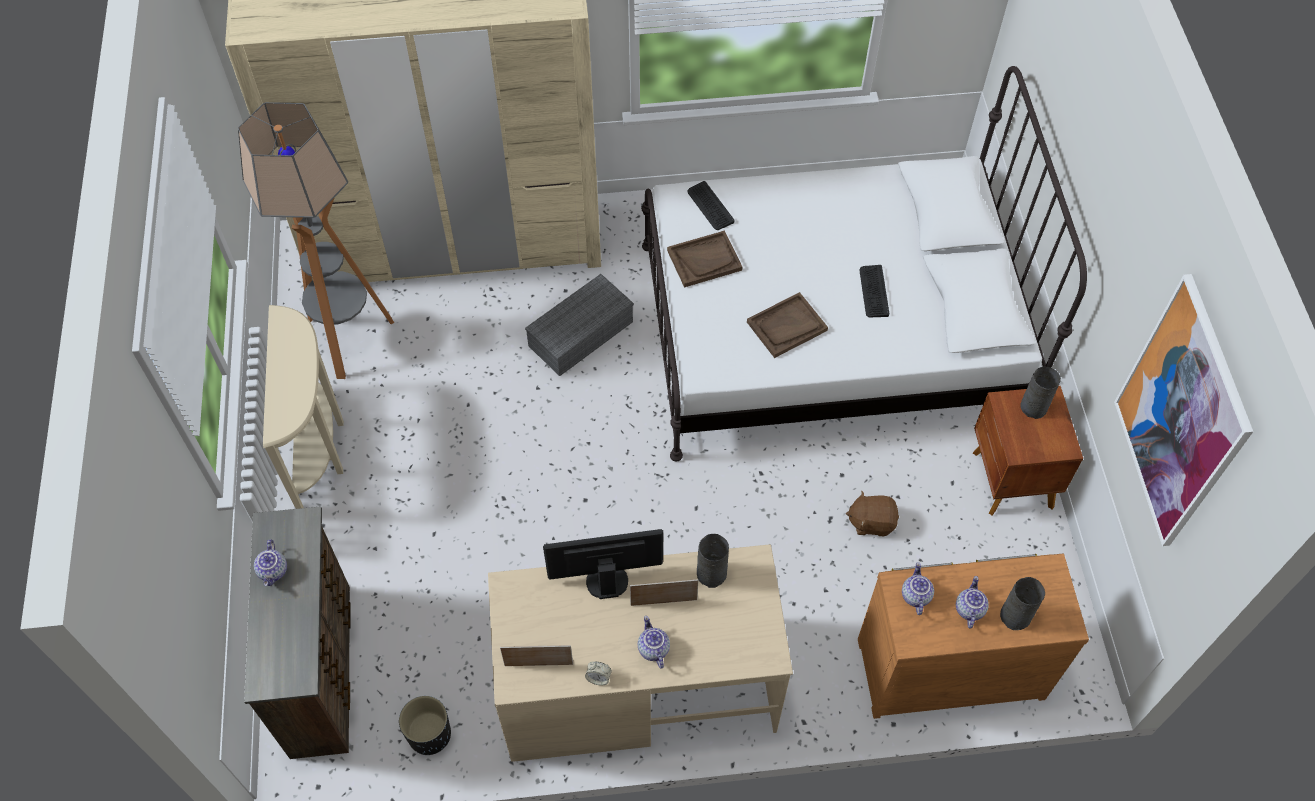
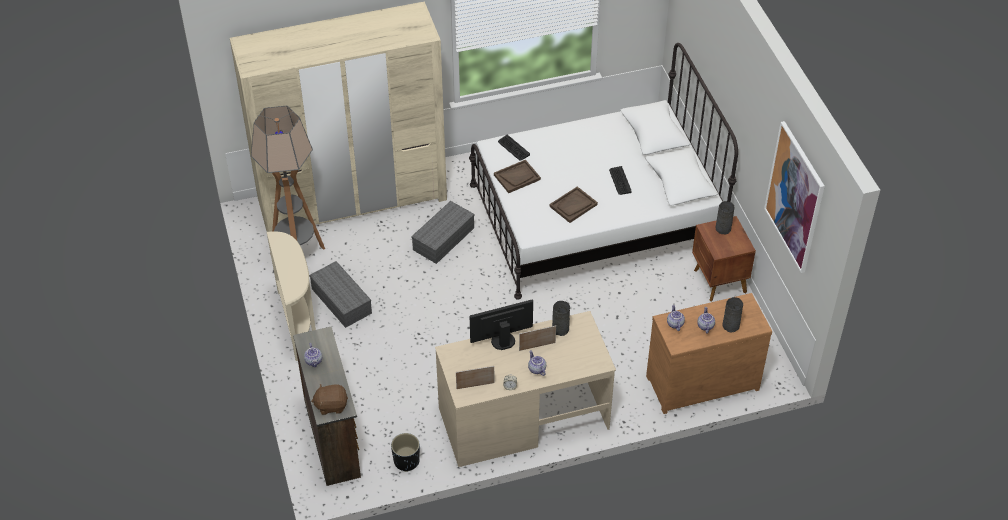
camera: 10 degrees left, 10 degrees down
brown plush toy [846,491,899,536] -> brown plush toy moved to [311,384,348,415]
none -> grey storage box [309,261,372,328]

